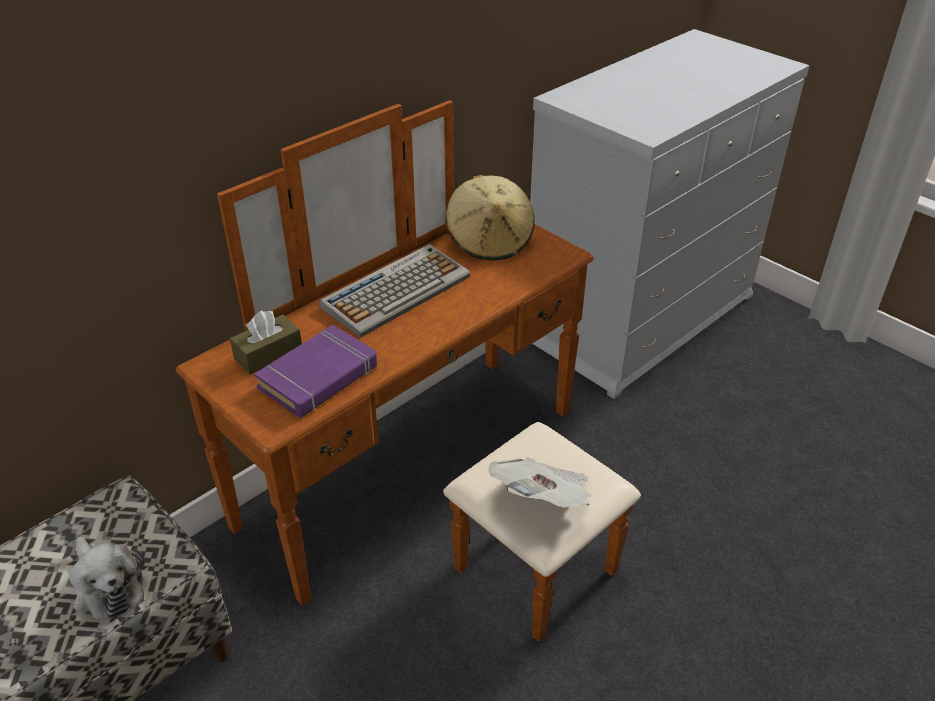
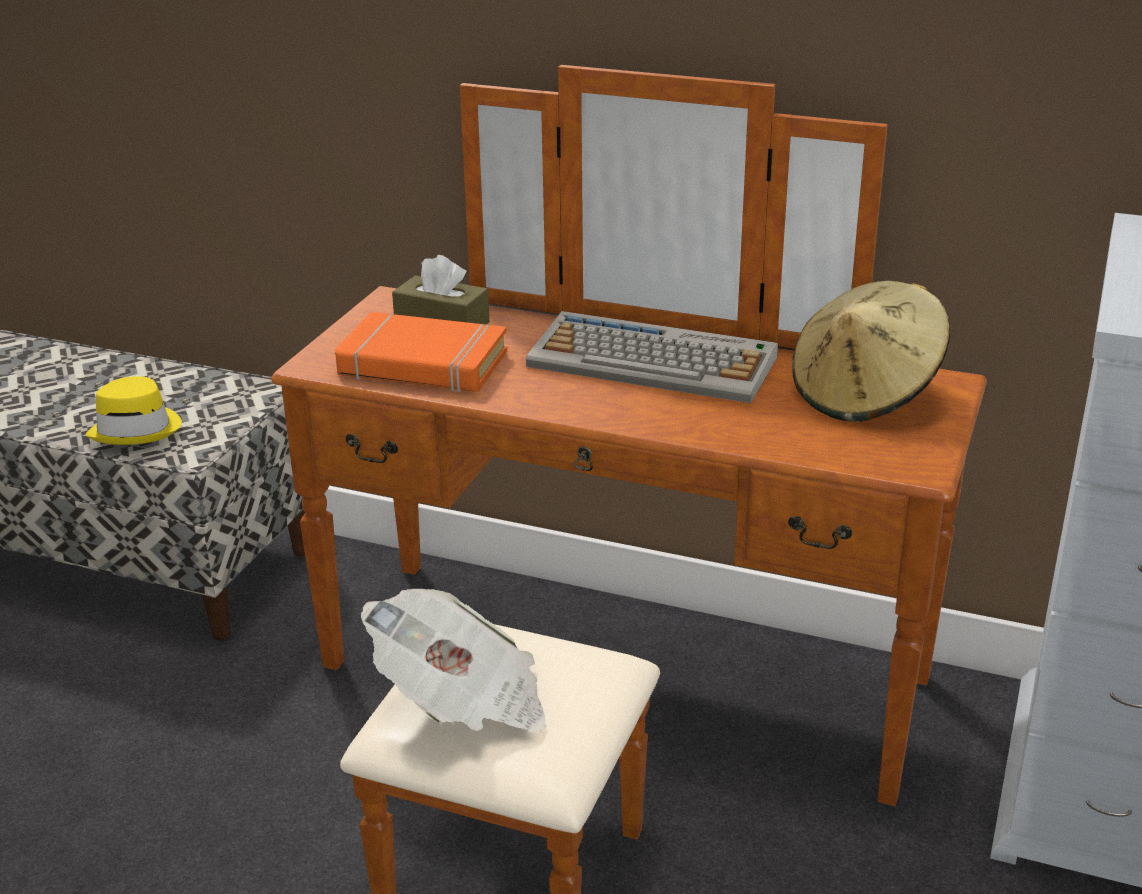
camera: 65 degrees right, 10 degrees down
plush toy [69,536,145,620] -> yellow hat [86,376,182,445]
purple book [254,325,377,418] -> orange book [335,312,507,393]

